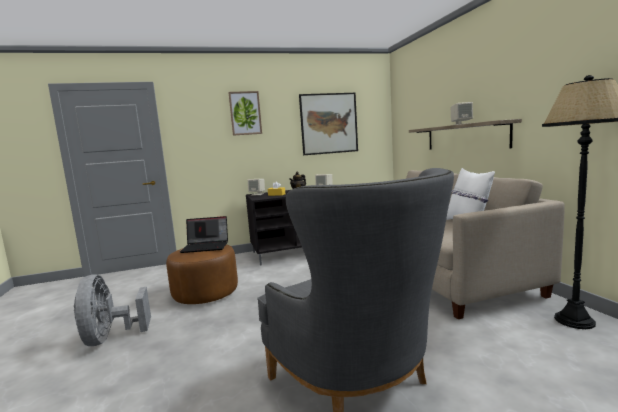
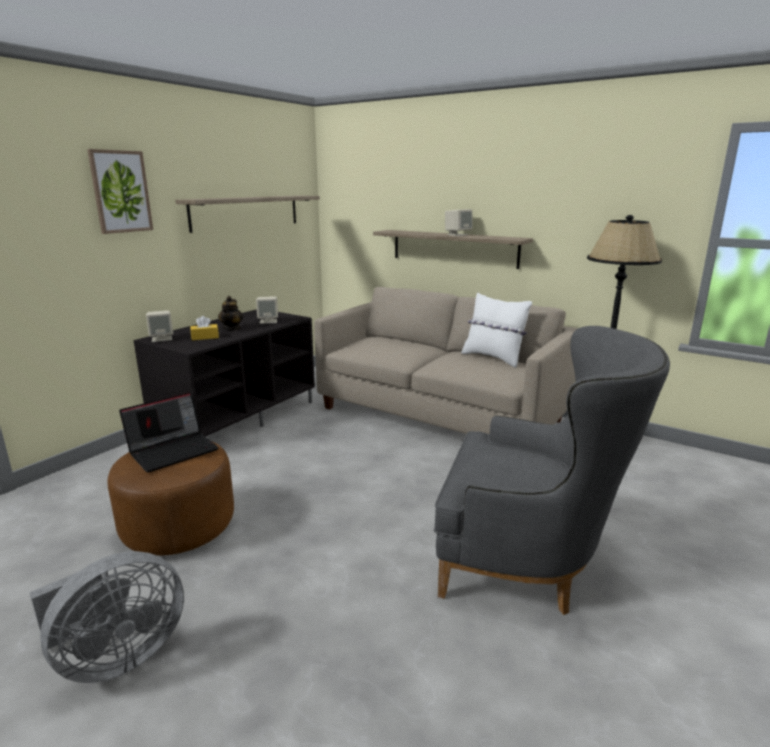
camera: 40 degrees left, 10 degrees up
grey fan [74,274,151,346] -> grey fan turned 75 degrees counterclockwise [29,551,184,683]
picture [299,93,358,155] -> shelf [175,196,320,233]

